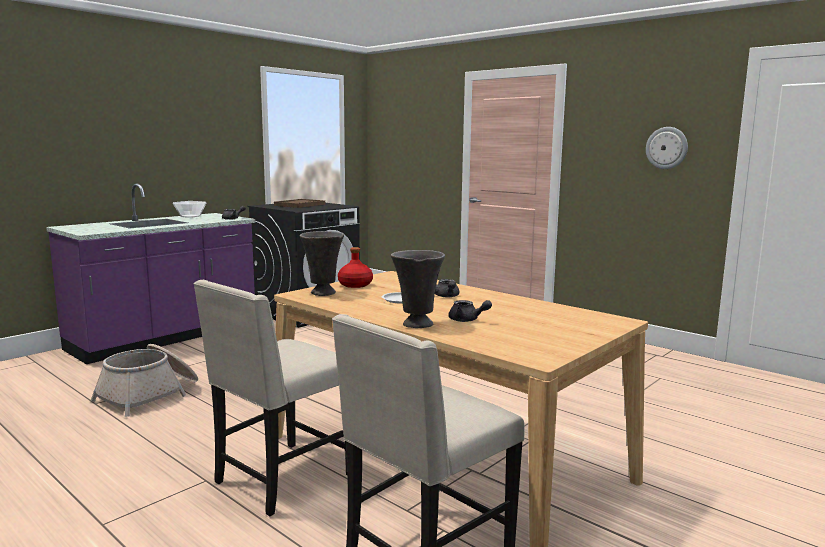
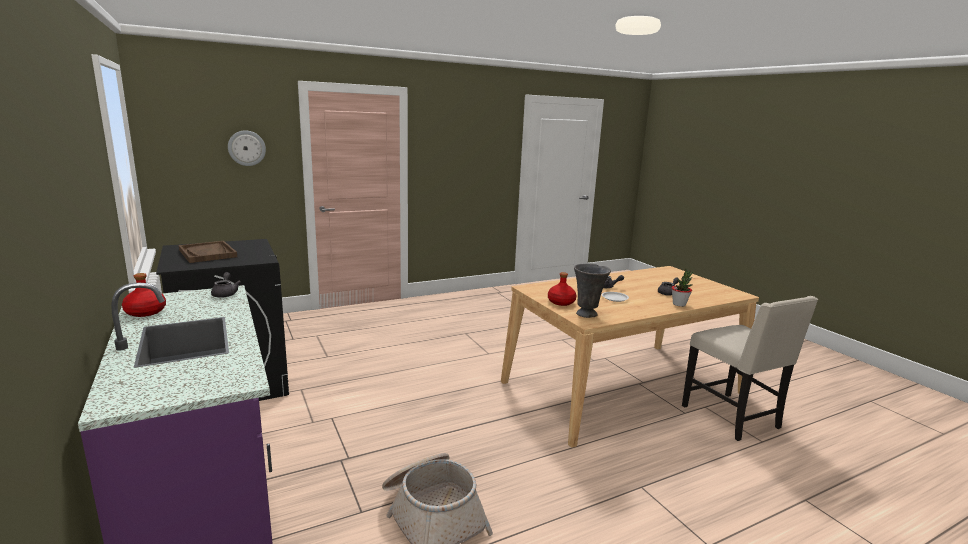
camera: 70 degrees left, 5 degrees up
bowl [173,201,206,218] -> red bottle [122,273,166,317]
beige chair [193,280,347,516] -> none
grey vase [391,250,445,328] -> potted plant [671,269,693,307]
wall clock [646,127,688,169] -> wall clock moved to [228,130,266,166]

